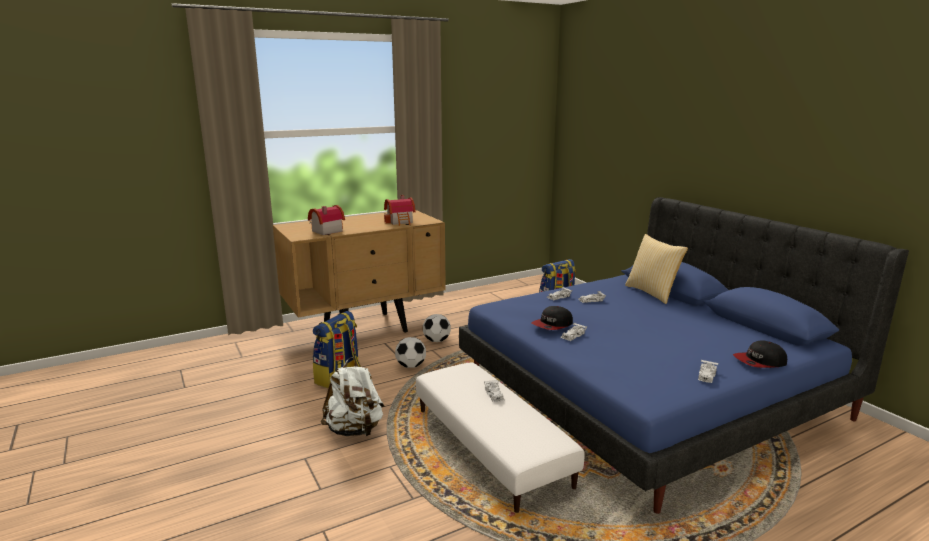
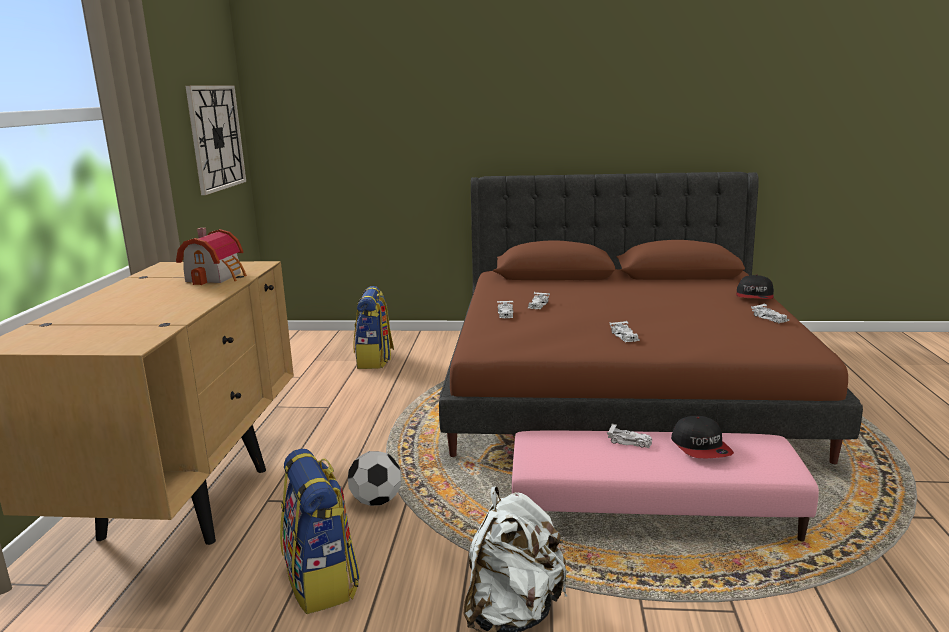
camera: 55 degrees left, 0 degrees up
toy house [308,205,345,235] -> none
white ottoman [416,363,585,513] -> pink ottoman [512,431,819,541]
football [423,314,451,342] -> none
blue bed [459,197,909,514] -> brown bed [439,172,863,464]
cap [531,306,573,330] -> cap moved to [671,416,734,458]
pillow [625,234,688,304] -> none
none -> wall clock [186,85,246,195]

